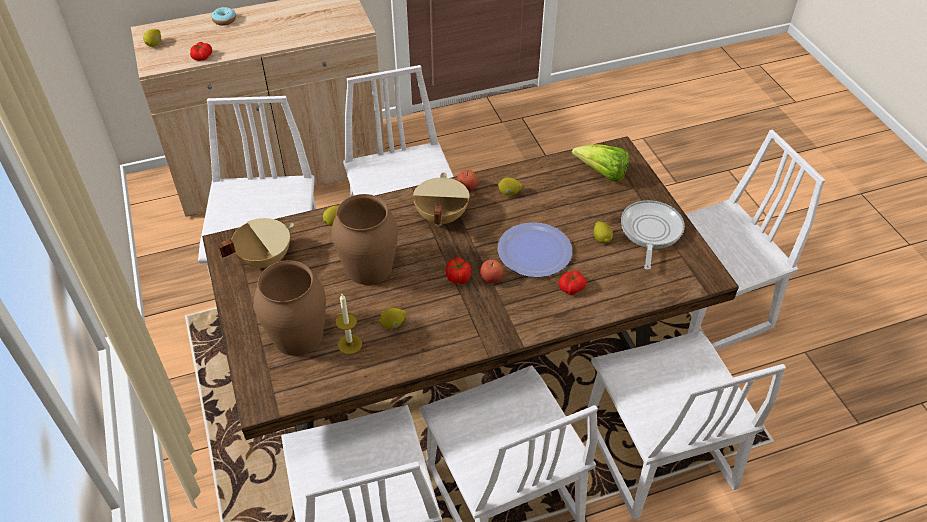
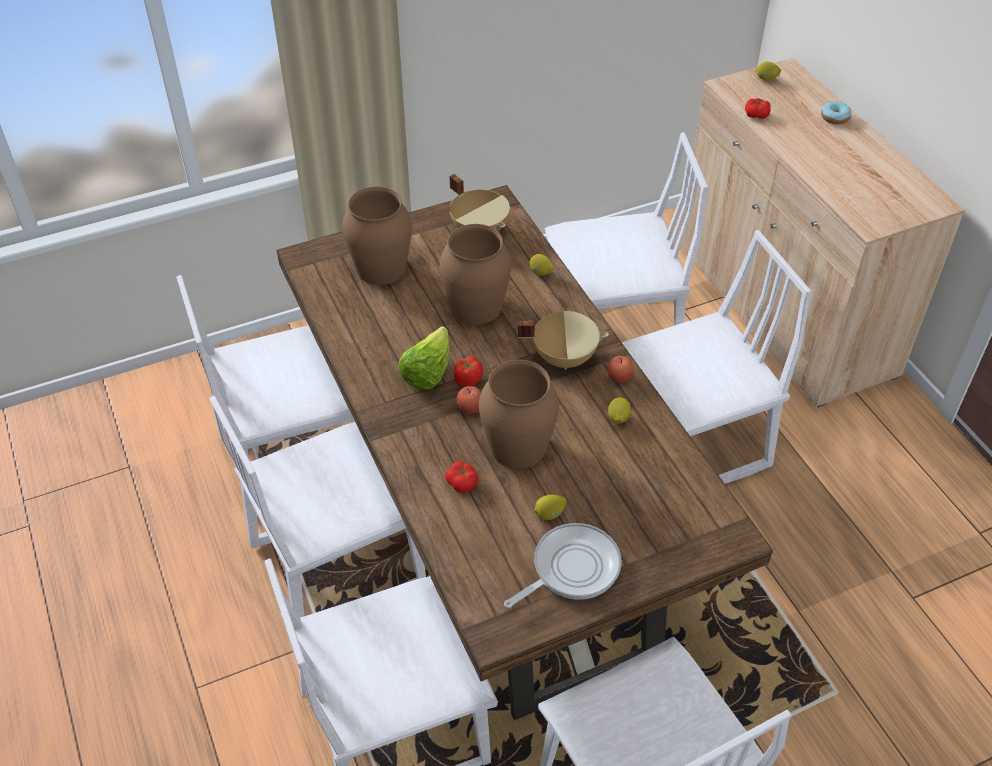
camera: 85 degrees right, 0 degrees up
candle [336,294,362,354] -> none
lemon [379,308,406,329] -> none
plate [498,222,572,277] -> brown vase [479,360,559,469]
lettuce [572,144,629,182] -> lettuce moved to [398,326,450,389]
frying pan [621,200,685,270] -> frying pan turned 45 degrees counterclockwise [504,523,622,608]

